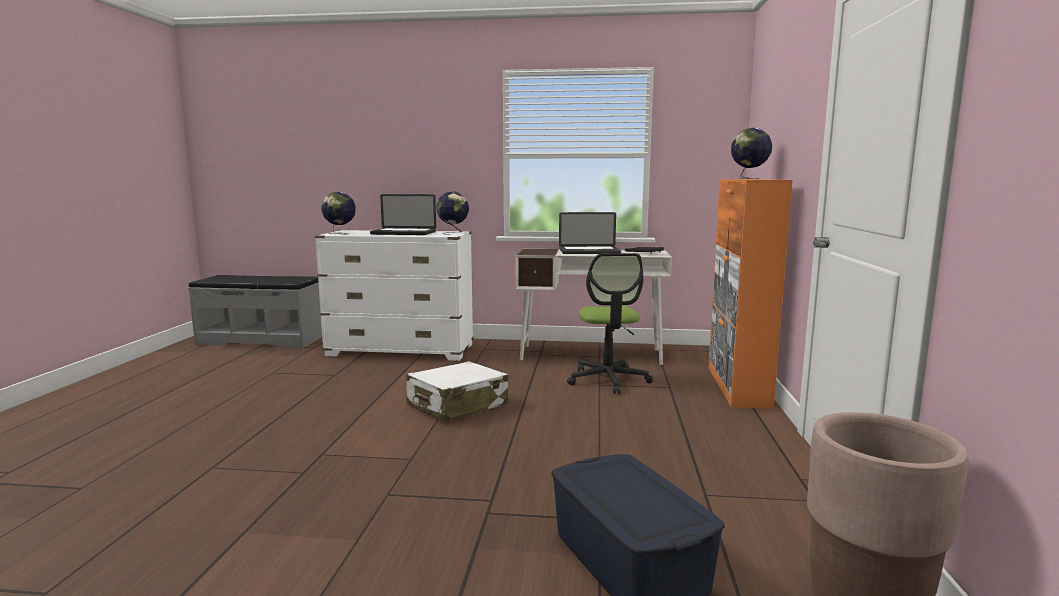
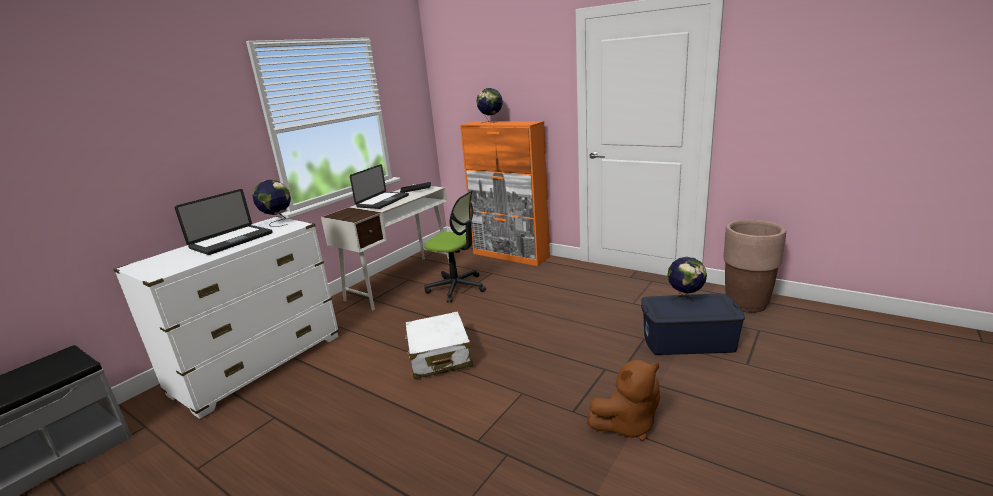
camera: 60 degrees left, 10 degrees up
globe [321,192,356,235] -> globe moved to [667,257,707,306]
none -> brown plush toy [587,360,660,441]

